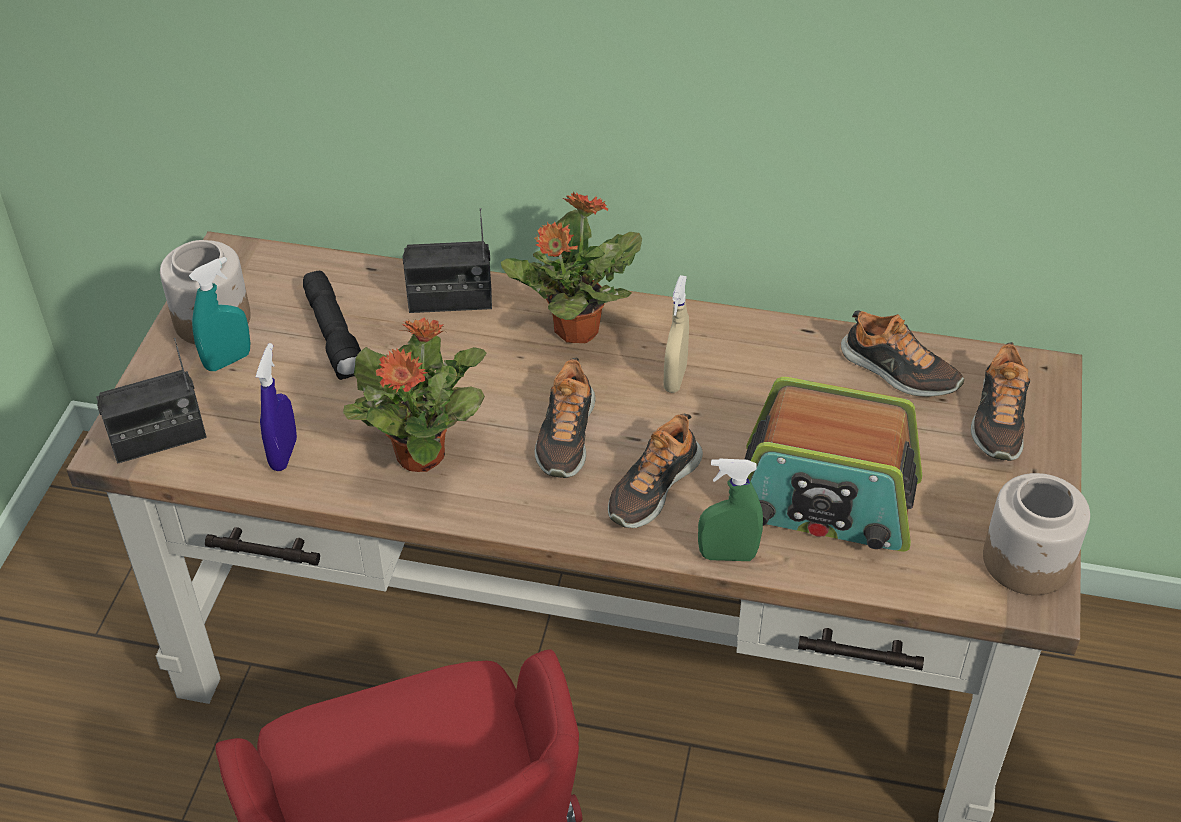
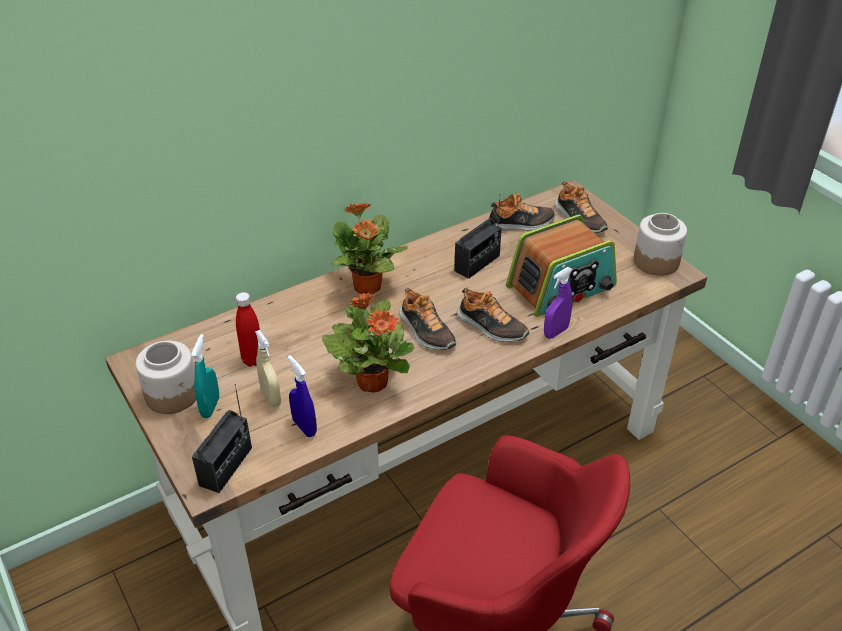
camera: 45 degrees left, 5 degrees down
black flashlight [303,271,361,380] -> red bottle [236,292,260,366]
radio [403,208,492,313] -> radio moved to [454,194,502,279]
shoe [608,414,703,528] -> shoe turned 45 degrees counterclockwise [457,288,530,342]
beige spray bottle [664,275,689,393] -> beige spray bottle moved to [255,330,281,407]
green spray bottle [698,459,763,561] -> purple spray bottle [544,267,573,339]

